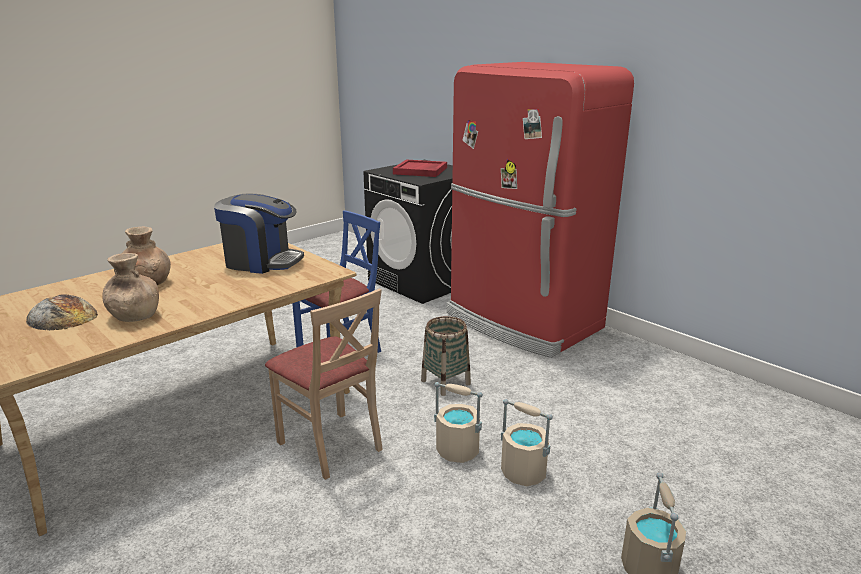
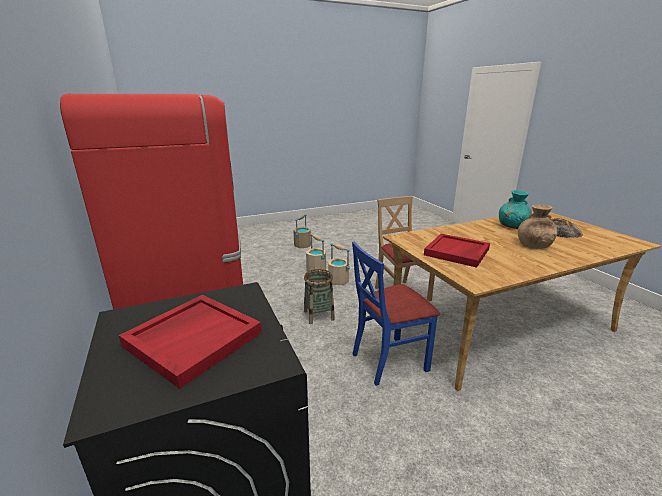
camera: 160 degrees left, 0 degrees up
brown vase [102,253,159,322] -> turquoise vase [499,190,532,229]
coffee machine [214,193,304,274] -> red tray [424,234,490,268]

